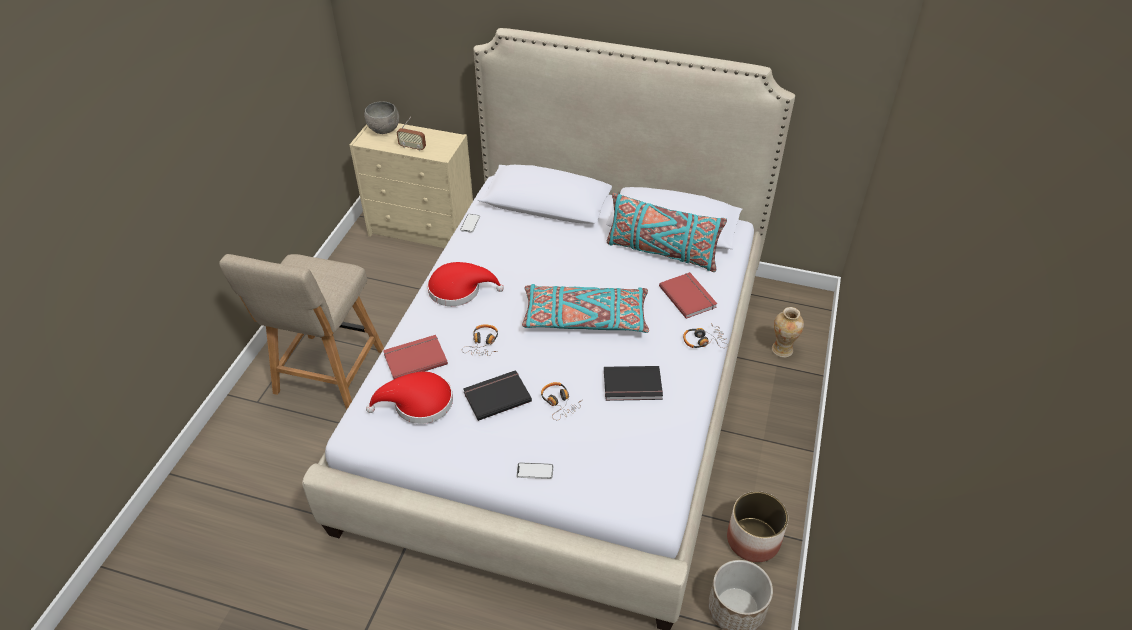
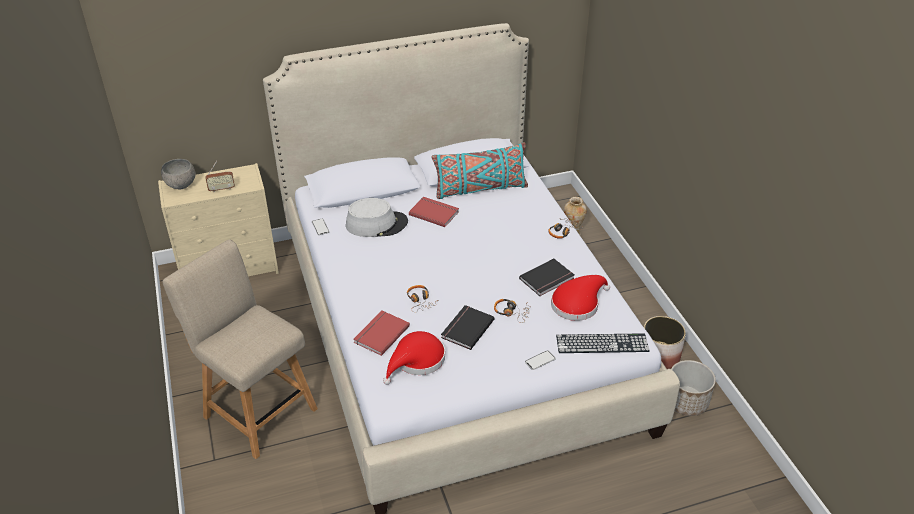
camera: 35 degrees left, 5 degrees down
beige chair [219,254,384,410] -> beige chair turned 150 degrees clockwise [163,239,318,459]
red hat [427,262,504,306] -> red hat moved to [551,275,610,321]
turquoise pillow [522,284,649,333] -> none
red book [659,272,717,319] -> red book moved to [409,197,459,227]
none -> grey hat [346,198,408,237]
none -> keyboard [556,333,650,353]

